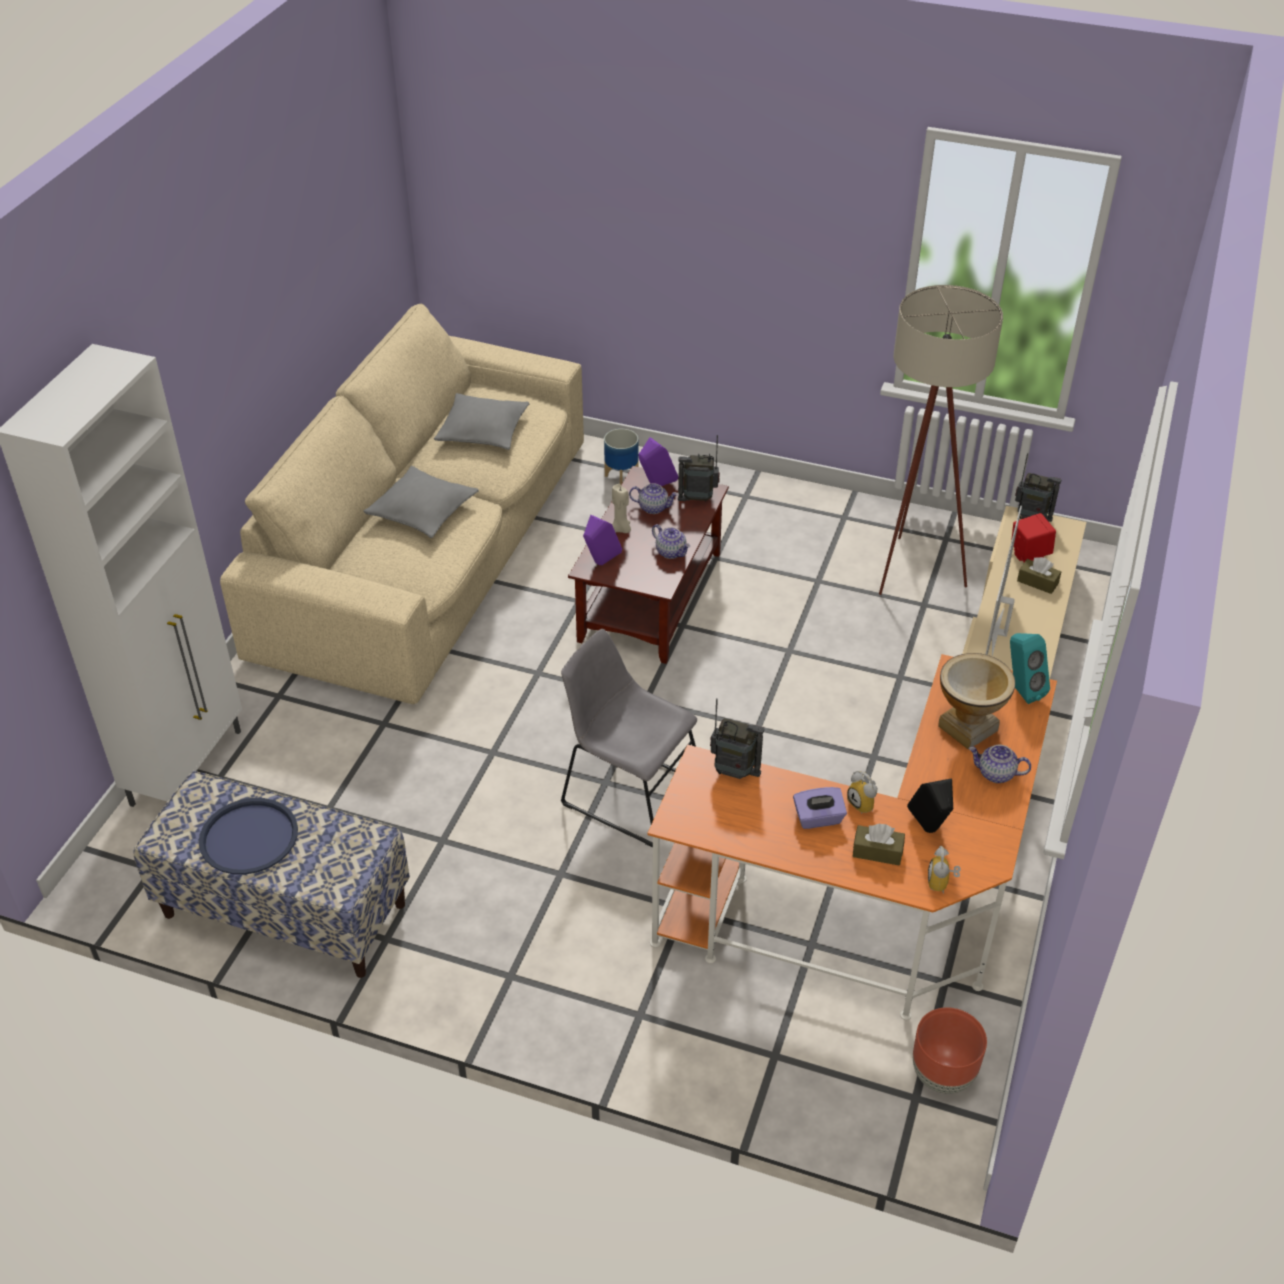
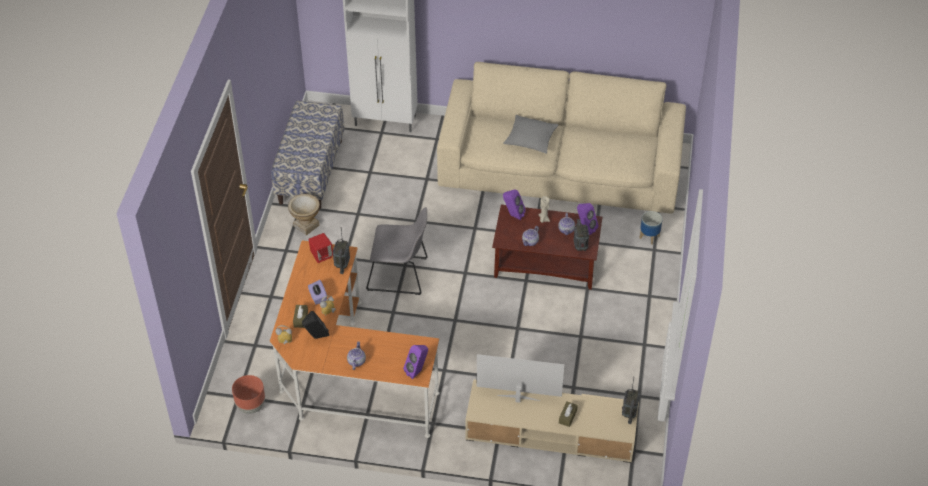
camera: 80 degrees right, 5 degrees up
blue tray [199,798,298,875] -> none
grey pillow [434,393,529,450] -> none
grey chair [561,629,697,848] -> grey chair turned 75 degrees clockwise [366,207,428,295]
beige floor lamp [879,285,1003,595] -> none
vase [938,653,1015,750] -> vase moved to [288,194,320,235]
turquoise speaker [1010,633,1050,704] -> purple speaker [403,345,428,379]
red speaker [1011,513,1056,562] -> red speaker moved to [309,233,333,263]

